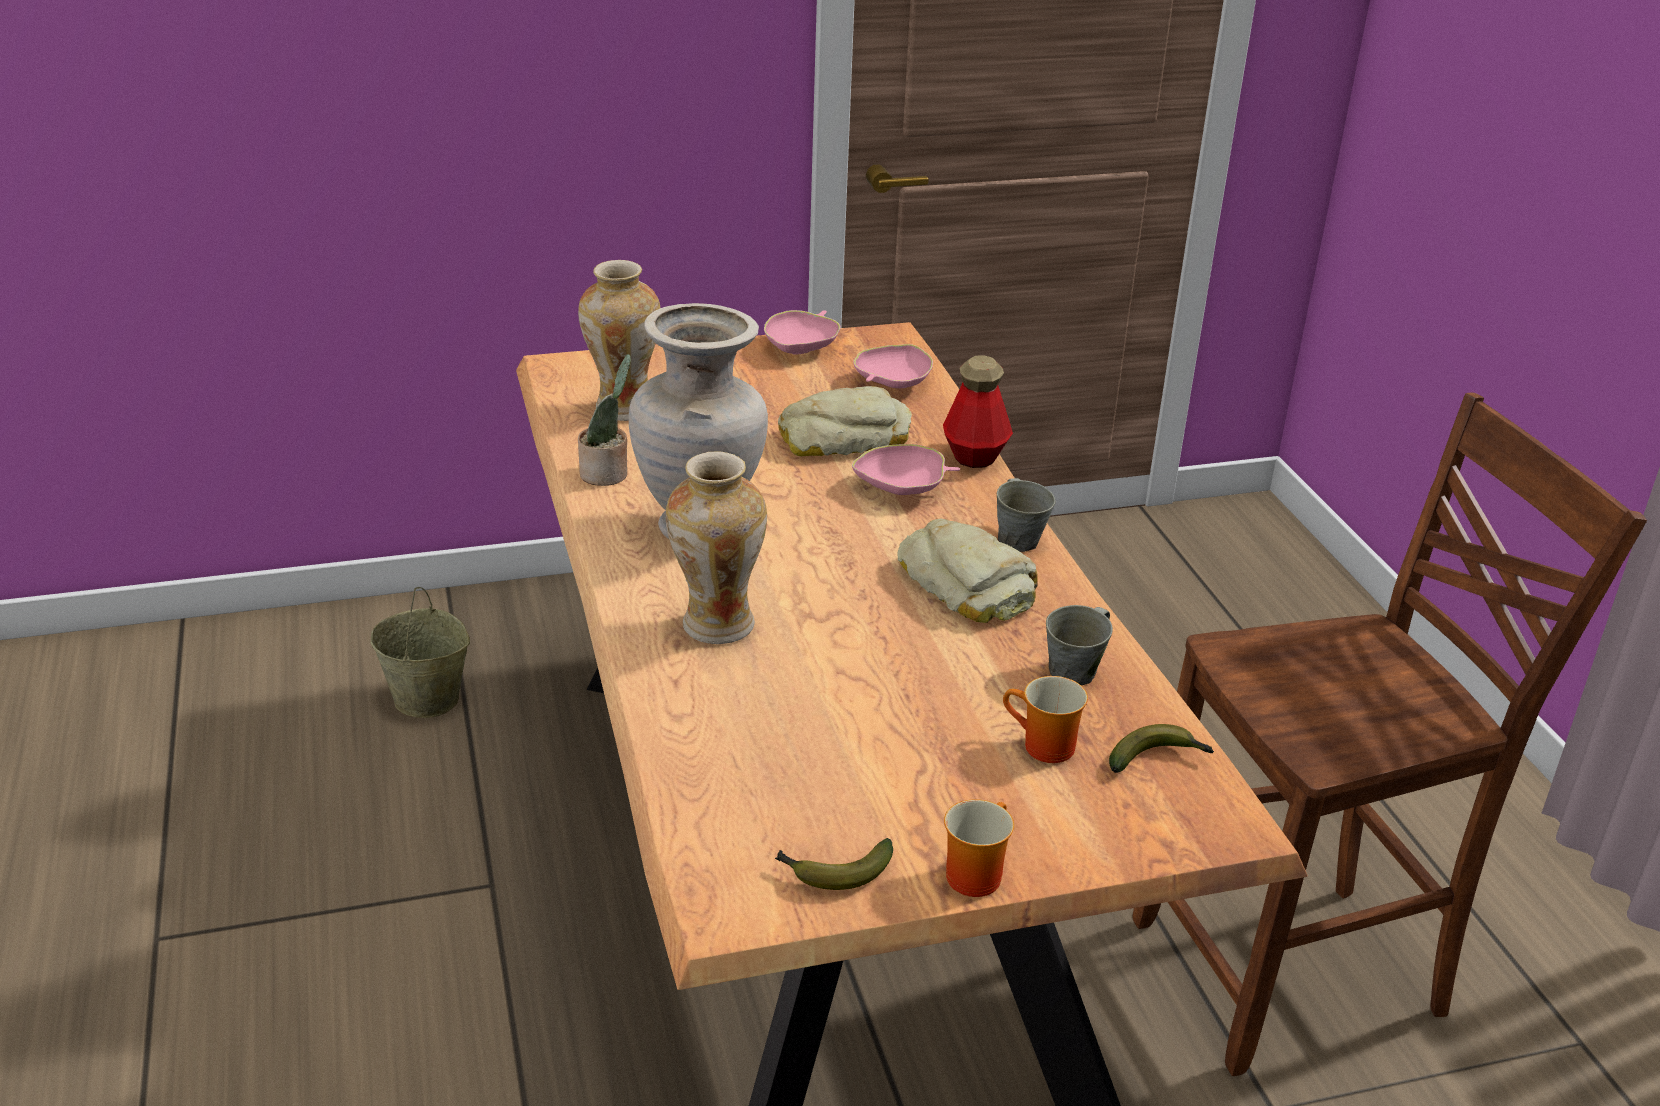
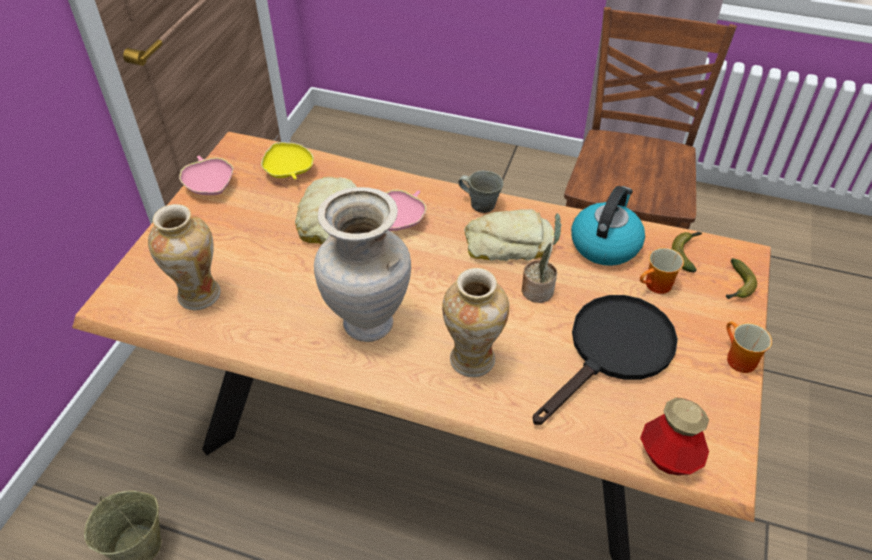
camera: 55 degrees left, 15 degrees up
potted plant [578,354,631,486] -> potted plant moved to [522,213,562,303]
banana [775,838,893,890] -> banana moved to [726,258,757,299]
pink bowl [853,344,933,388] -> yellow bowl [261,142,314,179]
bottle [943,355,1013,468] -> bottle moved to [640,397,709,475]
grey mug [1046,605,1113,685] -> kettle [571,186,645,266]
none -> black frying pan [533,295,678,425]

